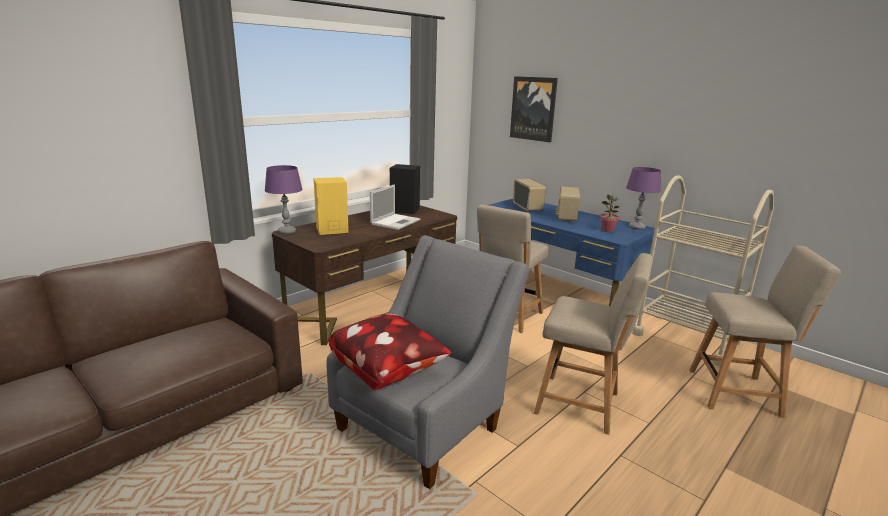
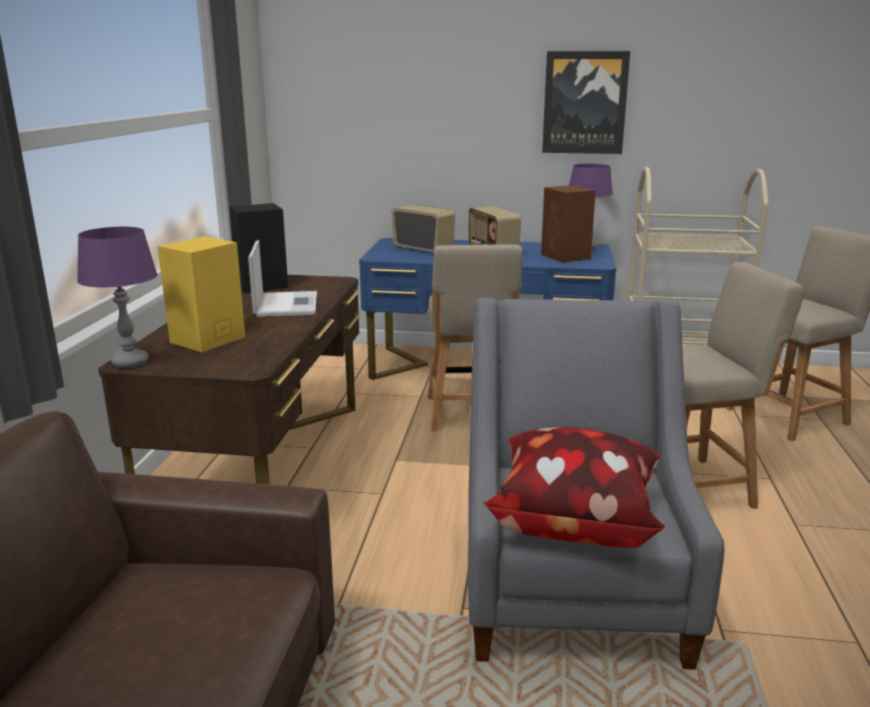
camera: 35 degrees left, 0 degrees up
picture [510,76,558,143] -> picture moved to [542,51,630,154]
potted plant [600,195,620,232] -> brown speaker [541,185,596,263]

